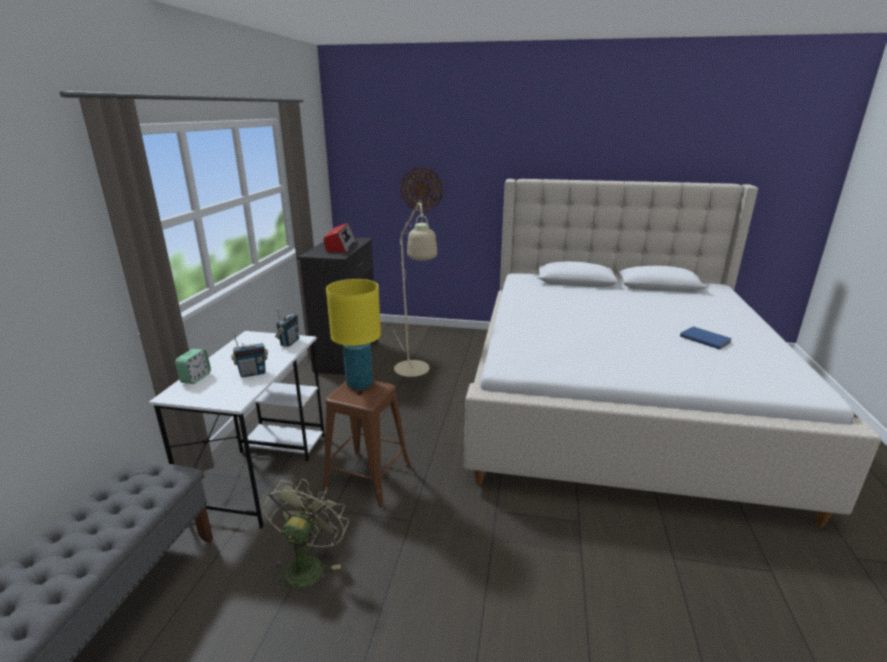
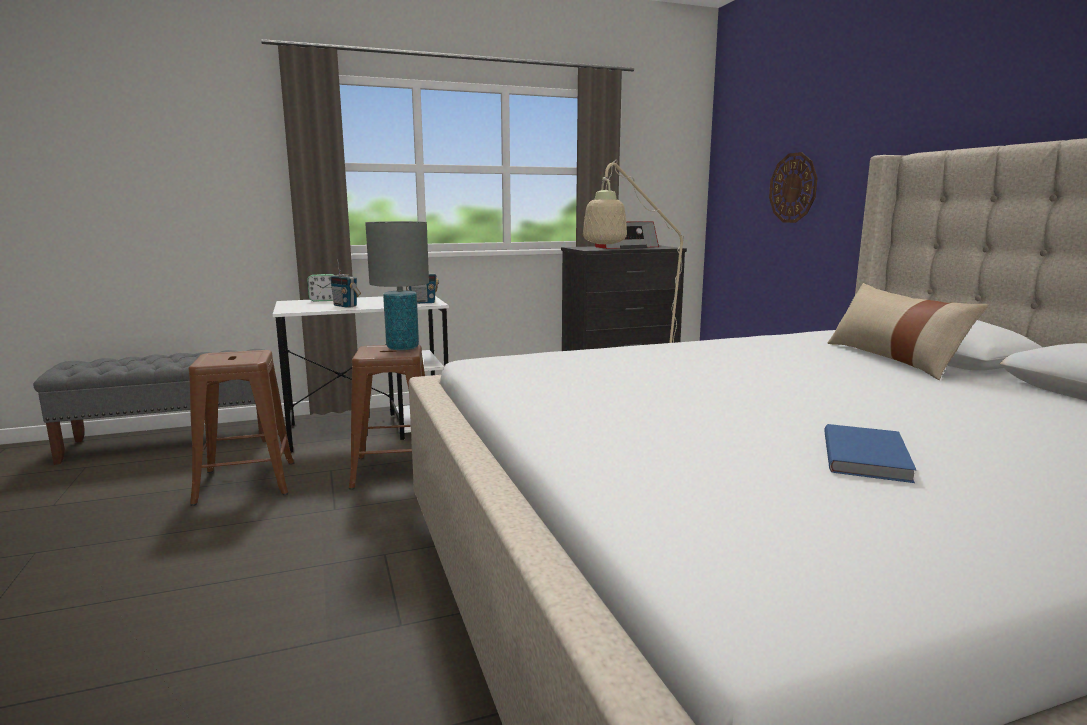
camera: 60 degrees right, 10 degrees down
green fan [263,479,349,596] -> brown stool [188,350,294,506]
yellow table lamp [326,279,381,390] -> grey table lamp [365,221,429,350]
none -> beige pillow [828,283,988,380]

